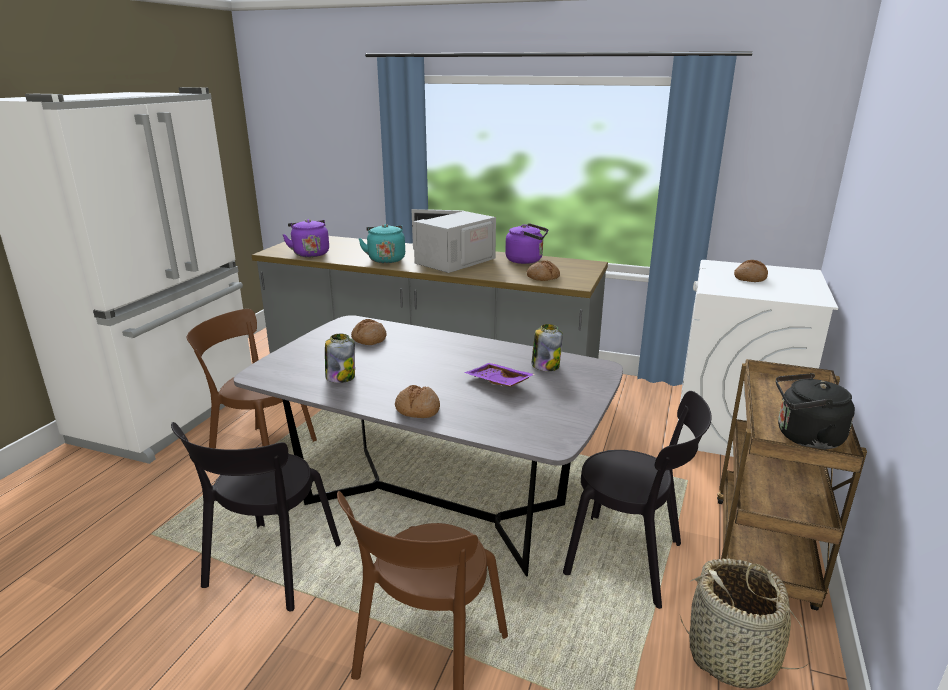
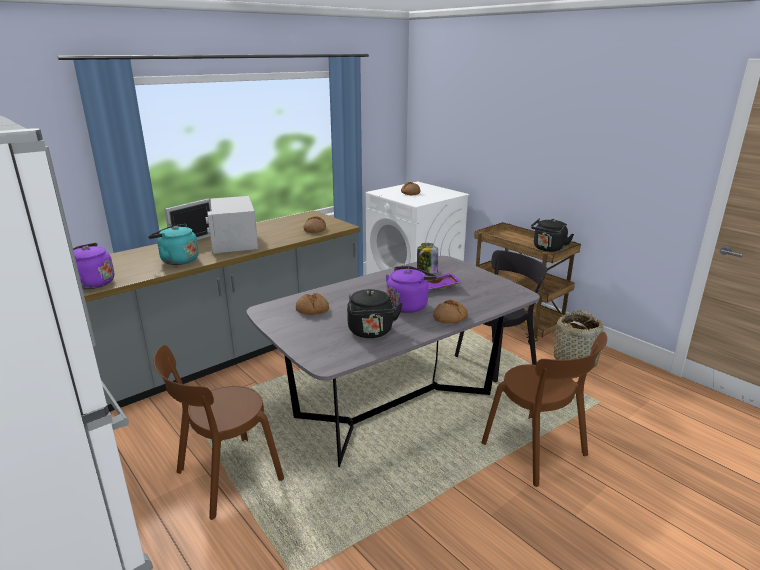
camera: 60 degrees left, 0 degrees up
black chair [171,422,341,612] -> none
jar [325,334,355,383] -> black kettle [347,289,403,338]
purple kettle [505,223,548,264] -> purple kettle moved to [386,266,437,313]

